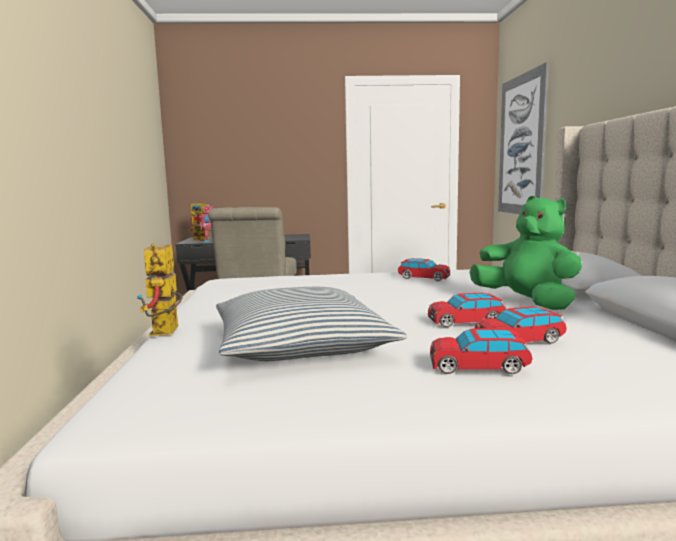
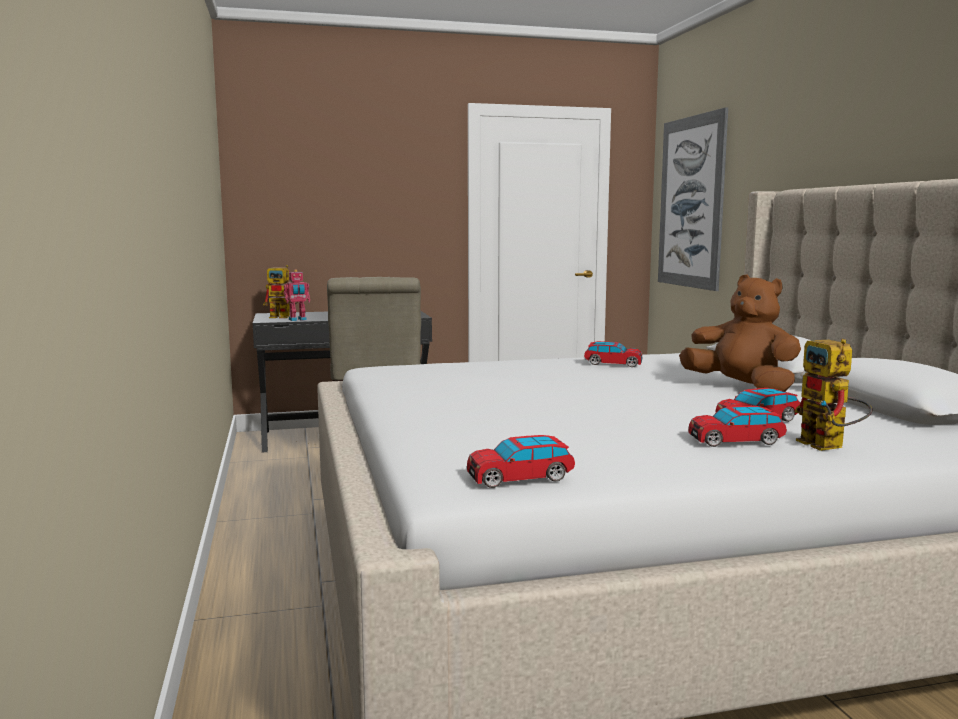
camera: 10 degrees left, 0 degrees up
toy robot [137,243,182,336] -> toy robot moved to [795,339,873,451]
pillow [216,287,407,361] -> none
toy car [428,293,506,327] -> toy car moved to [467,435,575,488]
green plush toy [469,195,582,310] -> brown plush toy [679,275,801,392]

